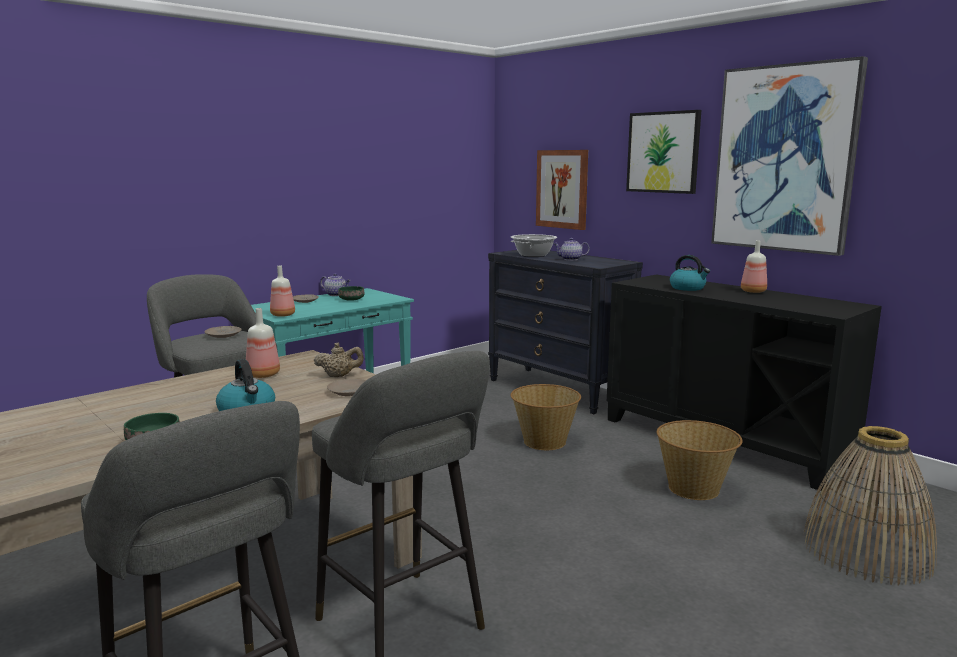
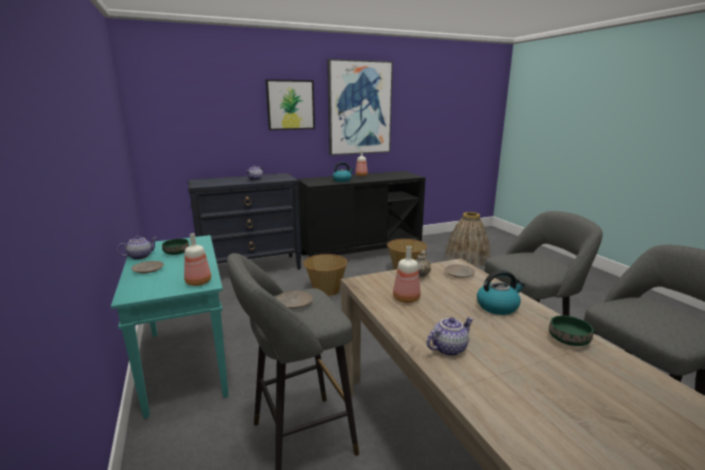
camera: 70 degrees left, 5 degrees up
cooking pot [511,234,557,257] -> none
picture [536,150,588,230] -> none
none -> teapot [427,317,473,356]

